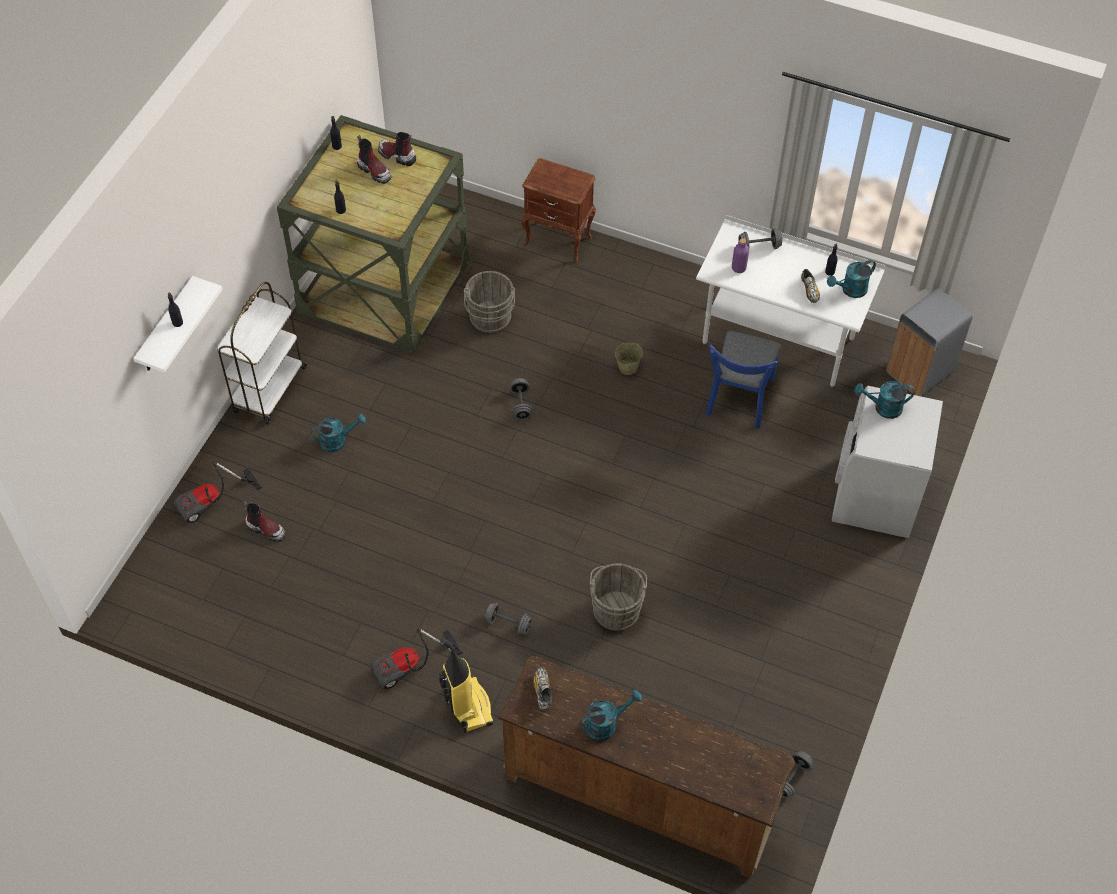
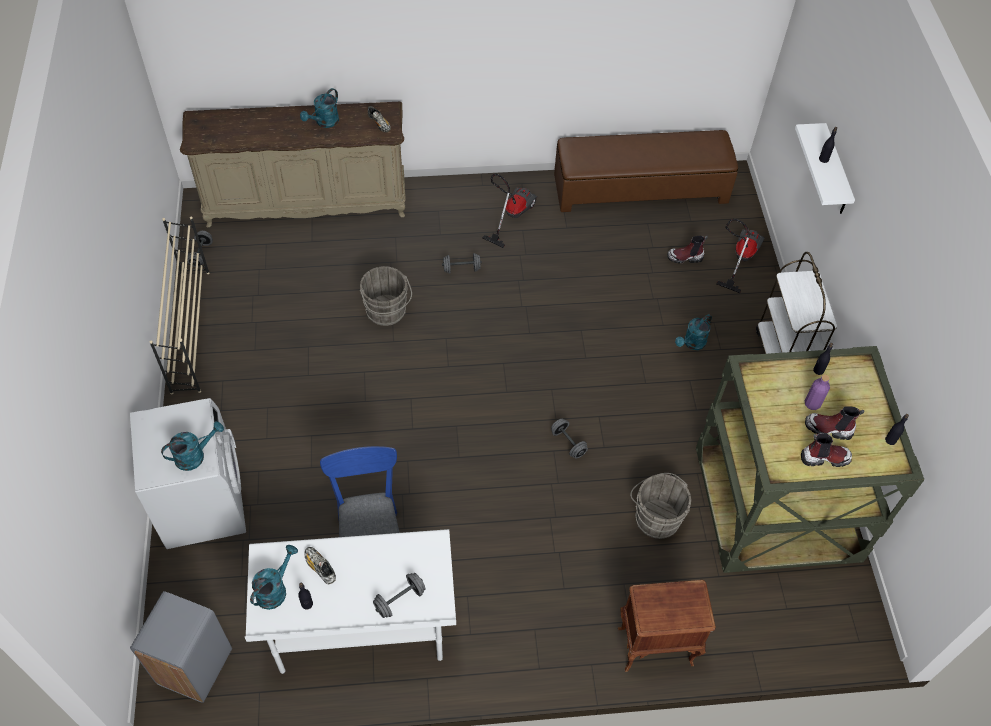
camera: 150 degrees right, 0 degrees up
vacuum cleaner [439,638,494,733] -> none
beige bucket [615,343,643,375] -> none
purple bottle [732,238,749,273] -> purple bottle moved to [804,375,830,410]
none -> beige shoe rack [149,216,209,395]
none -> brown bench [554,130,738,212]

